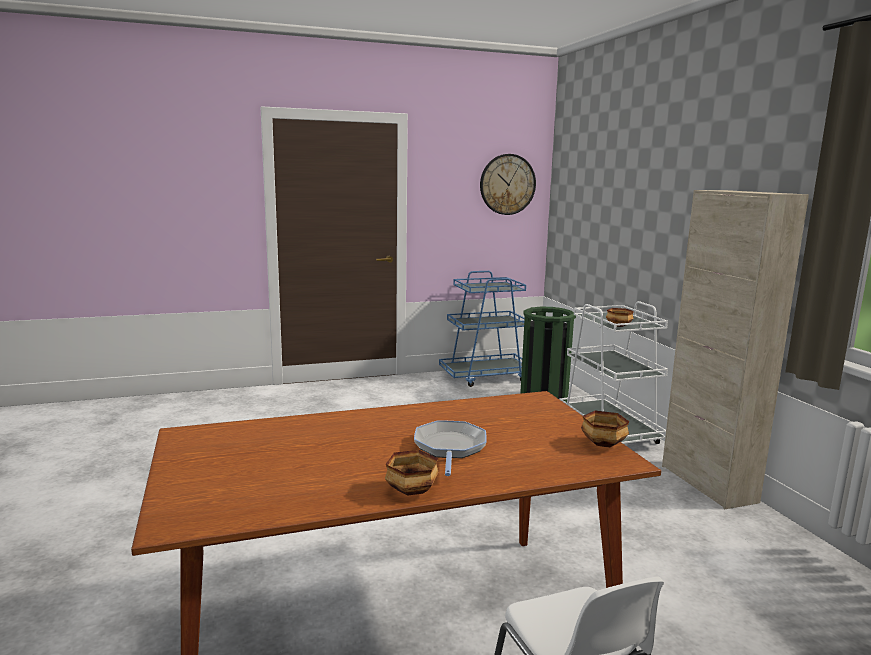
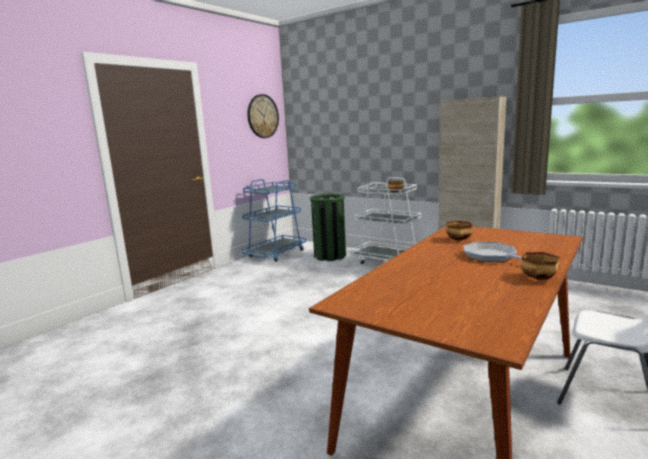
camera: 35 degrees left, 0 degrees up
bowl [581,411,630,447] -> bowl moved to [445,221,472,241]

